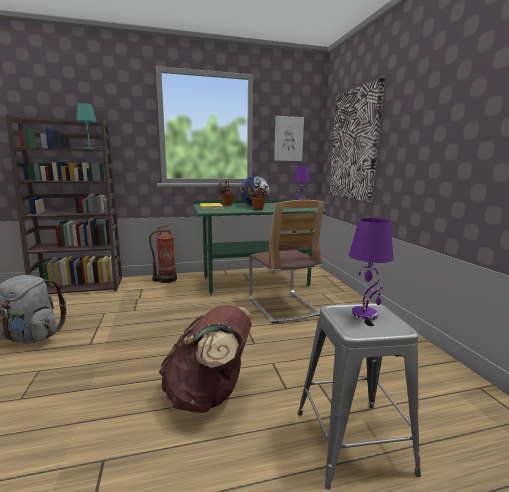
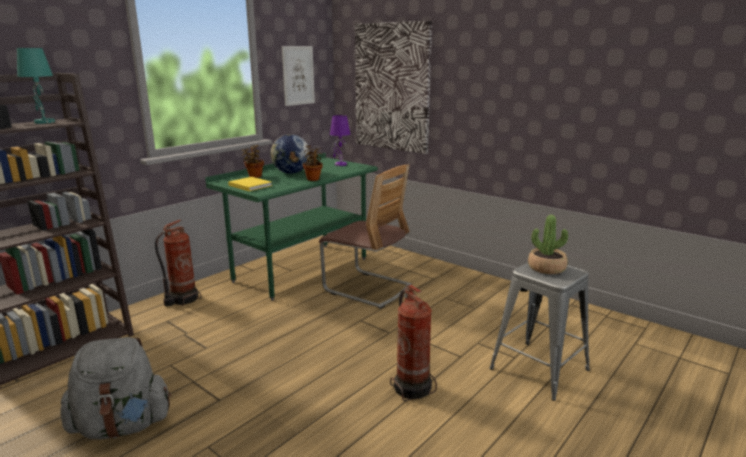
camera: 35 degrees left, 5 degrees up
brown backpack [159,305,252,413] -> fire extinguisher [390,285,437,401]
purple table lamp [349,218,394,320] -> potted plant [528,215,568,274]

